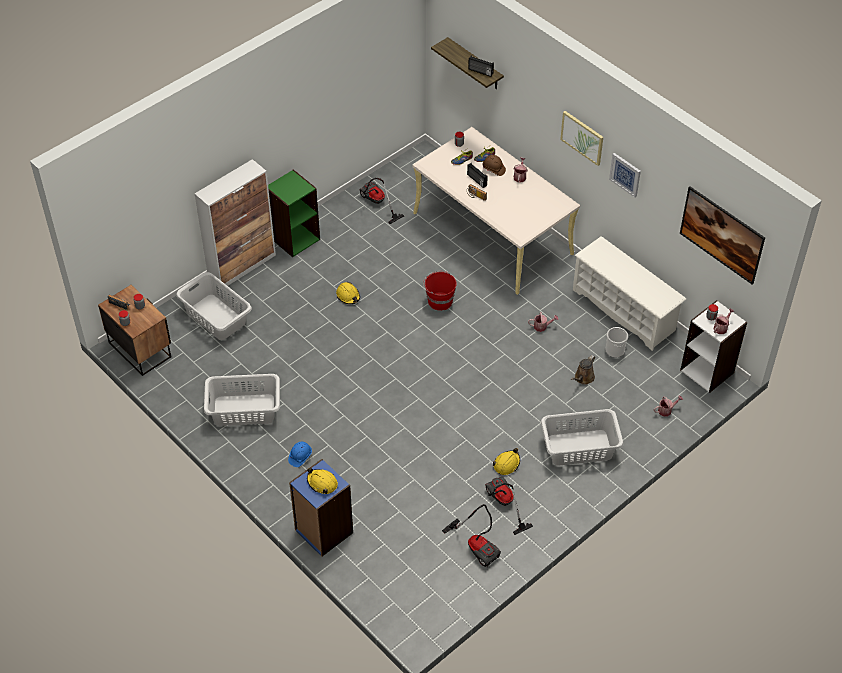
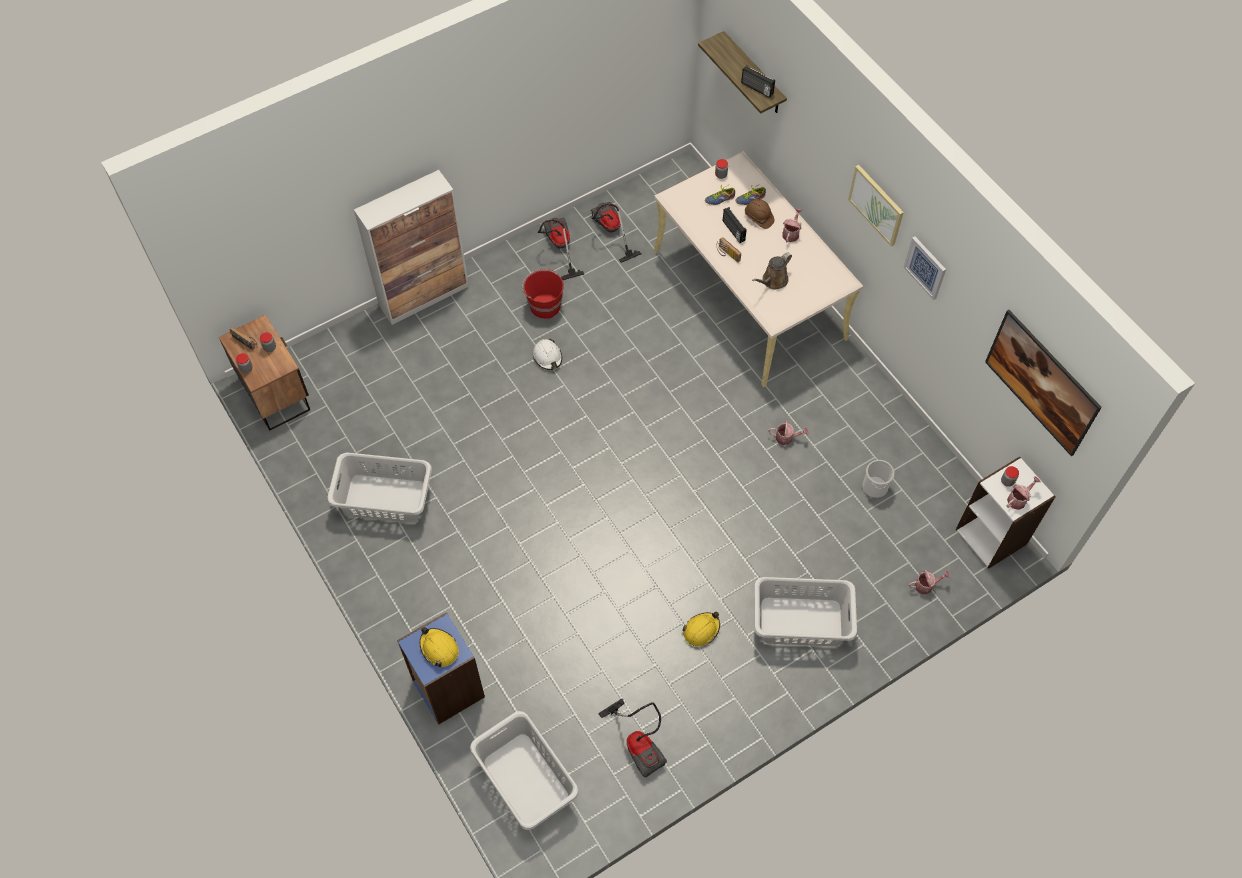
camera: 10 degrees right, 10 degrees up
grey laundry basket [176,272,252,340] -> grey laundry basket moved to [470,711,579,830]
green bookcase [268,169,320,257] -> none
blue hard hat [288,442,312,467] -> none
yellow hard hat [336,282,360,304] -> white hard hat [533,339,562,370]
red bucket [423,271,457,311] -> red bucket moved to [522,269,564,319]
vacuum cleaner [485,477,533,535] -> vacuum cleaner moved to [538,218,584,280]
brown watering can [571,355,595,385] -> brown watering can moved to [752,252,792,290]
white shoe rack [573,236,686,351] -> none

